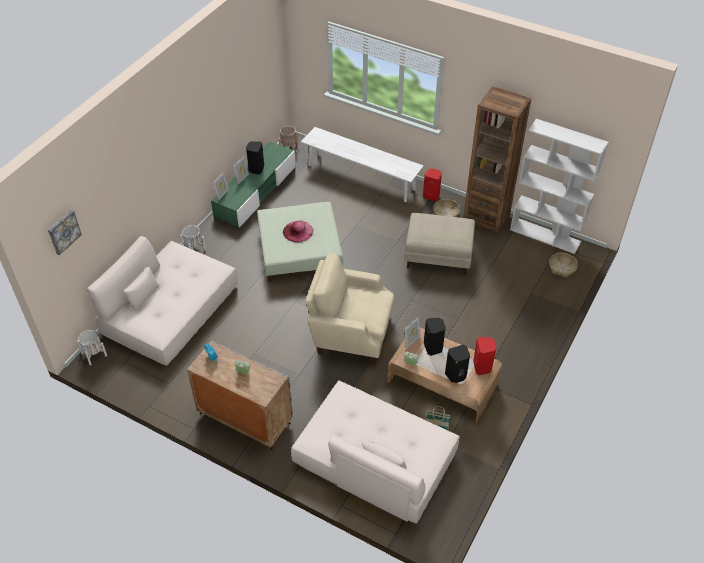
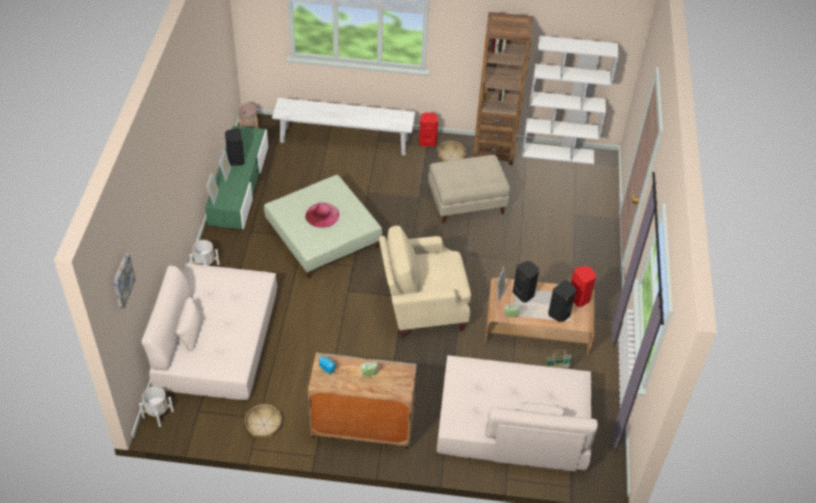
camera: 25 degrees left, 0 degrees up
basket [549,253,578,278] -> basket moved to [245,404,282,438]

